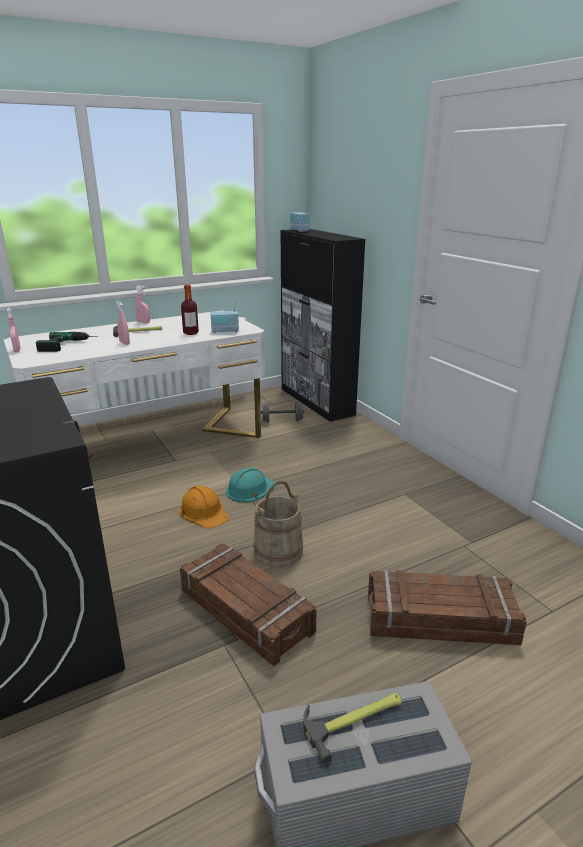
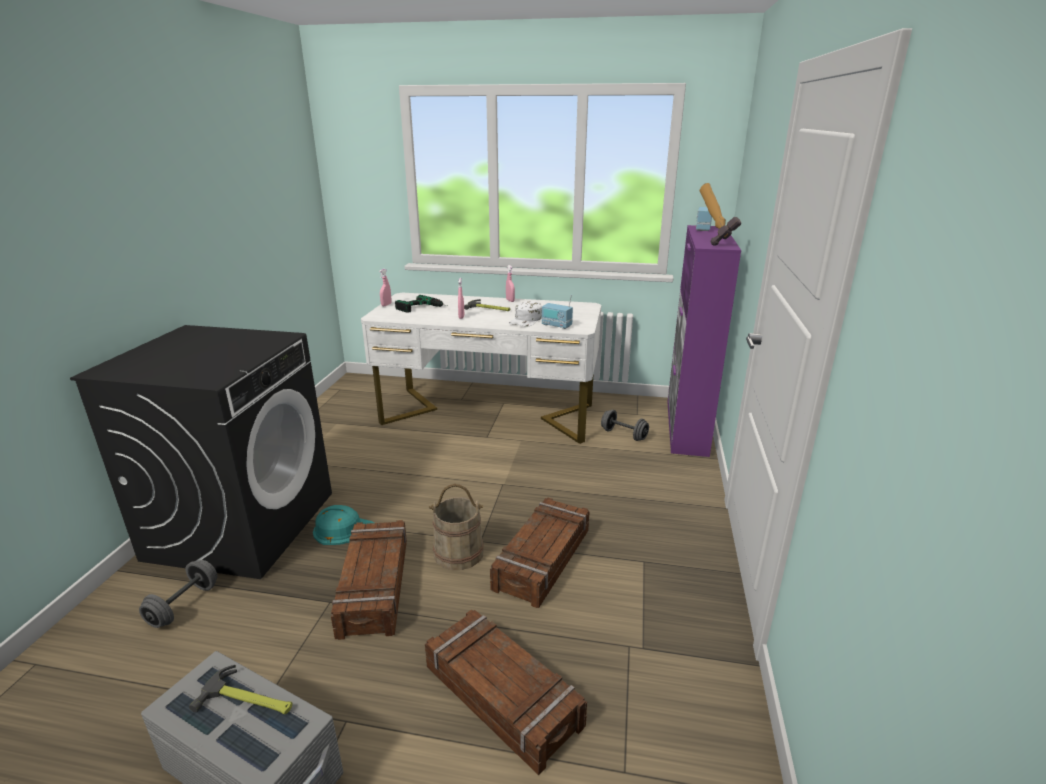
camera: 40 degrees right, 0 degrees up
orange hard hat [179,485,229,528] -> none
bottle [181,285,199,335] -> white cap [509,301,542,327]
turquoise hard hat [226,468,277,502] -> turquoise hard hat moved to [313,505,374,545]
black cabinet [280,229,365,422] -> purple cabinet [667,225,741,457]
none -> grey dumbbell [139,560,218,628]
none -> crate [490,498,590,608]
none -> hammer [700,183,741,246]

